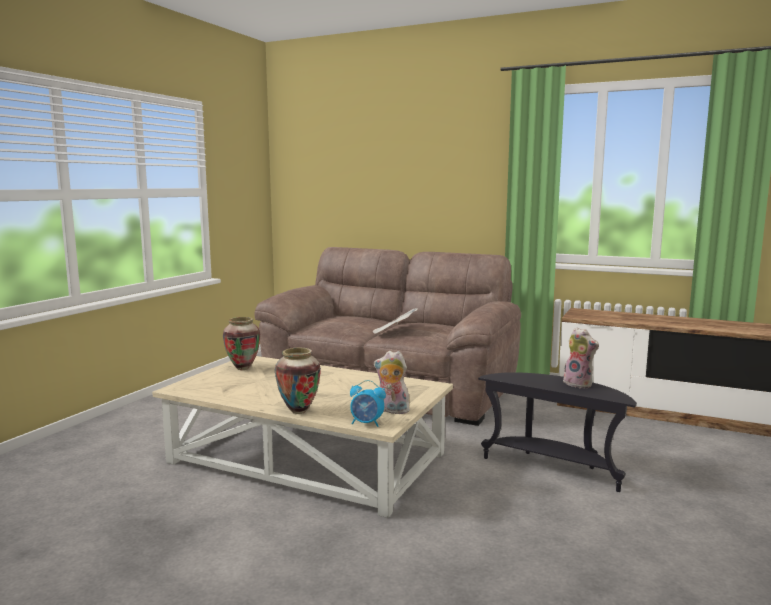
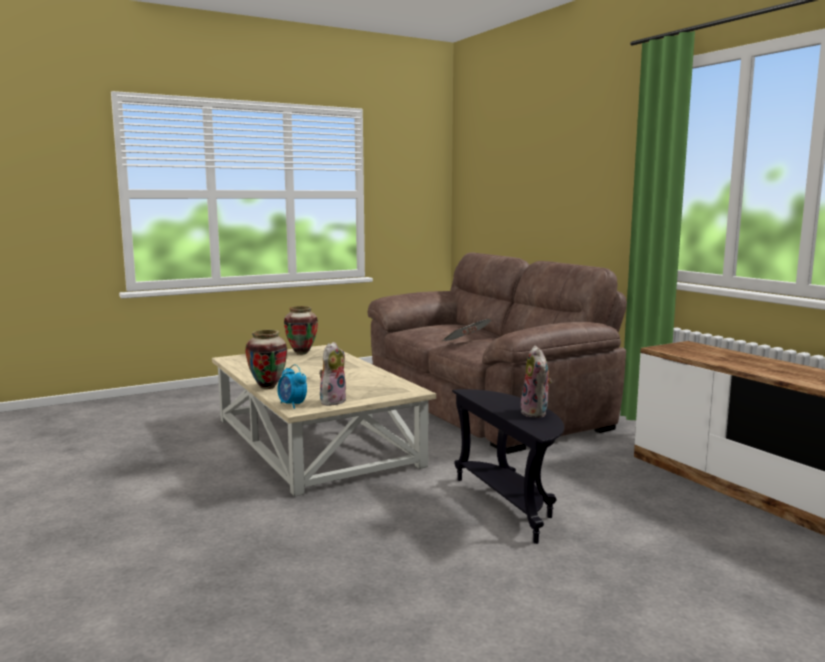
camera: 35 degrees right, 0 degrees up
plush toy [374,351,410,414] -> plush toy turned 60 degrees clockwise [319,342,347,406]

